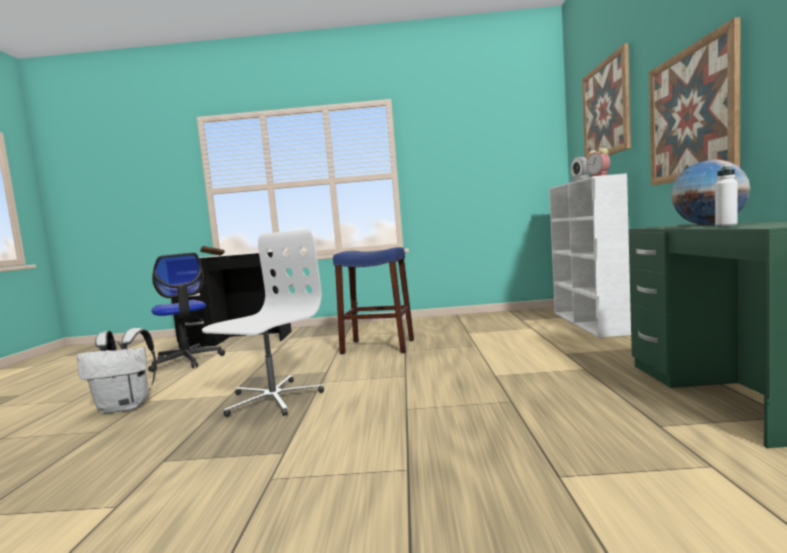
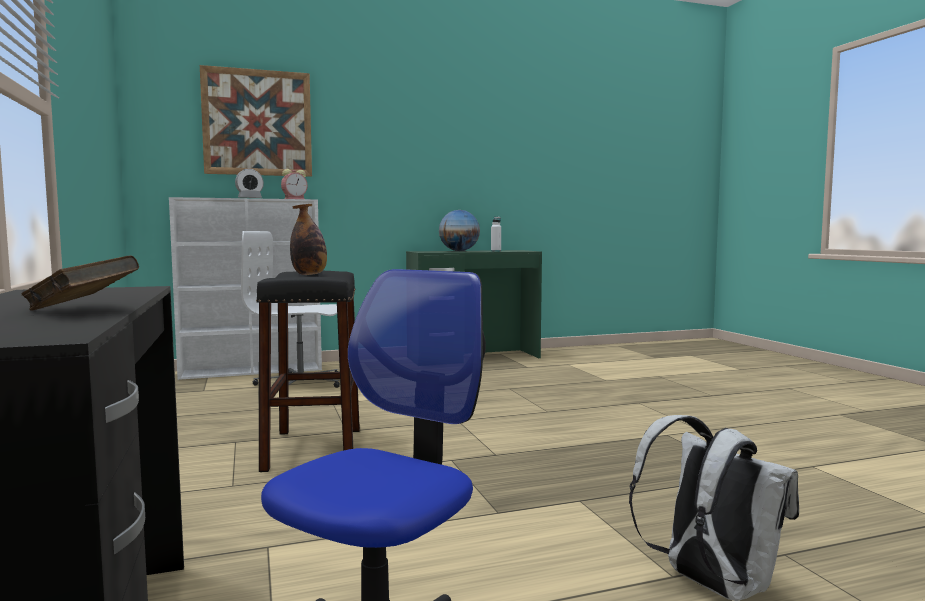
camera: 110 degrees left, 0 degrees up
white office chair [202,229,324,417] -> white office chair moved to [241,231,340,388]
blue stool [333,247,414,354] -> black stool [256,271,360,472]
picture [649,17,740,186] -> none
none -> bottle [290,204,327,275]

